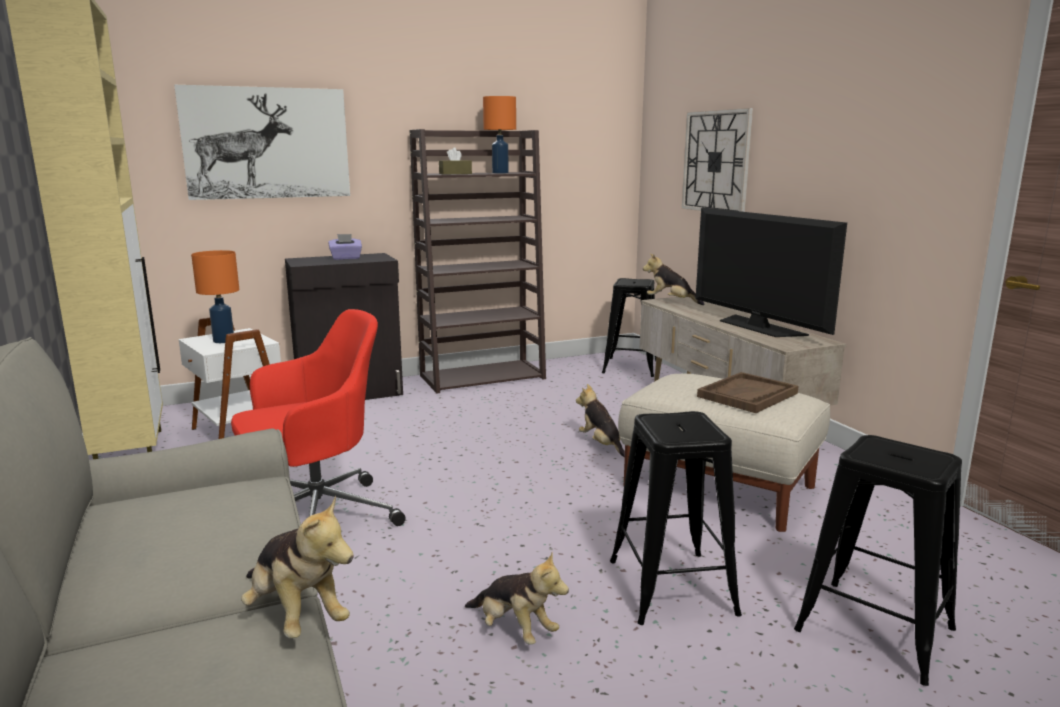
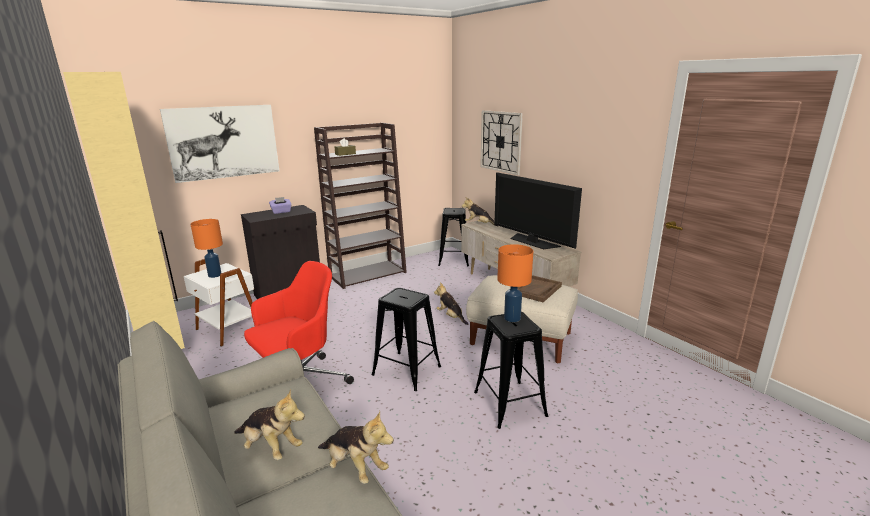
camera: 10 degrees left, 5 degrees up
plush toy [465,553,569,645] -> plush toy moved to [234,389,305,460]
orange table lamp [483,96,516,173] -> orange table lamp moved to [497,244,533,322]
black stool [794,435,962,686] -> black stool moved to [372,288,441,391]

